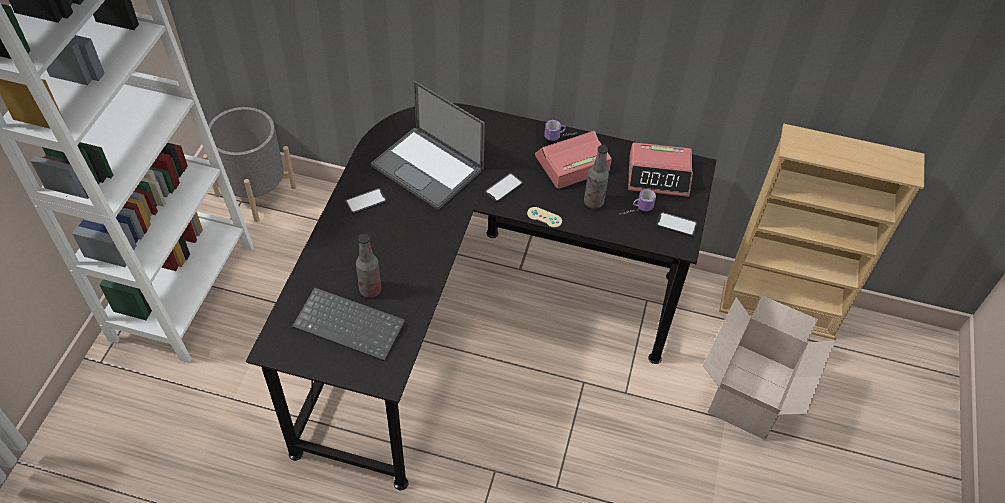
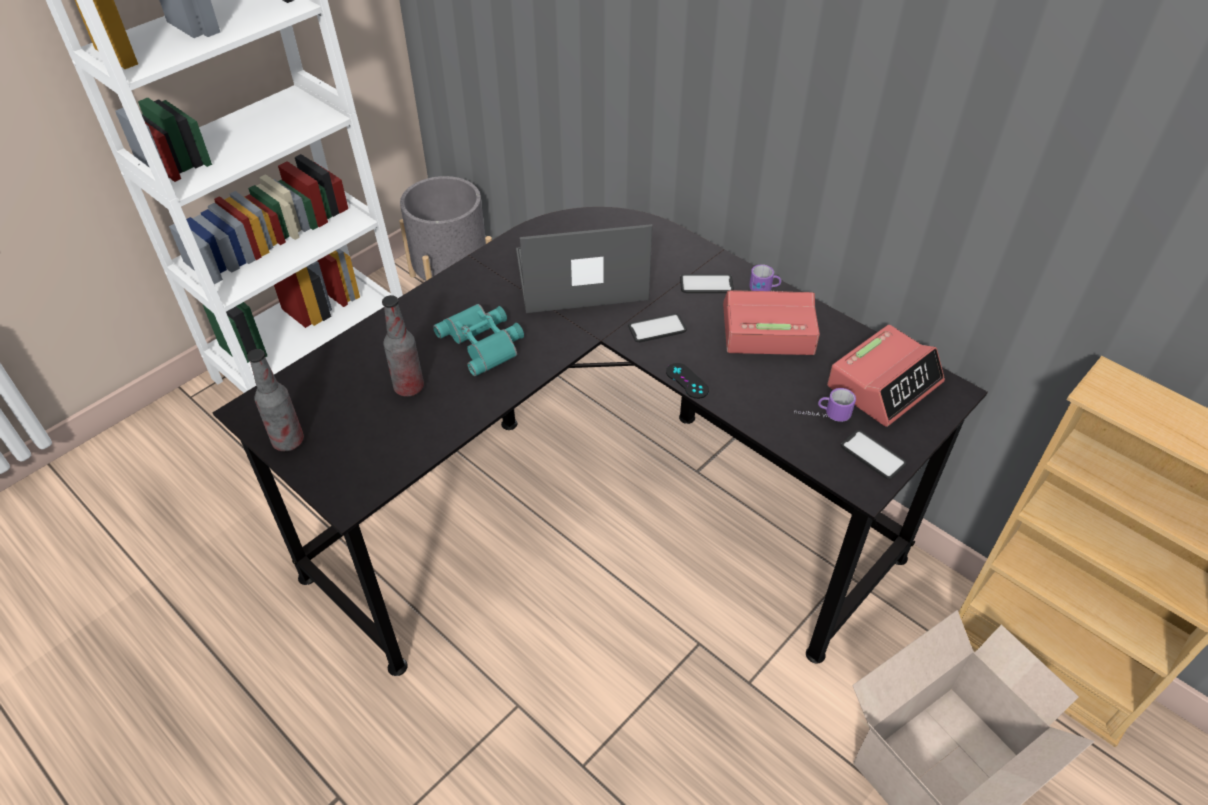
camera: 30 degrees right, 5 degrees down
keyboard [292,287,405,362] -> none
phone [345,188,387,214] -> phone moved to [680,274,734,293]
laptop [371,81,485,210] -> laptop turned 105 degrees clockwise [516,224,652,313]
beige game controller [527,207,562,228] -> black game controller [666,363,709,399]
bottle [584,145,609,209] -> bottle moved to [247,349,304,451]
alarm clock [628,142,693,197] -> alarm clock turned 75 degrees counterclockwise [827,325,945,427]
none -> turquoise binoculars [433,304,524,376]

